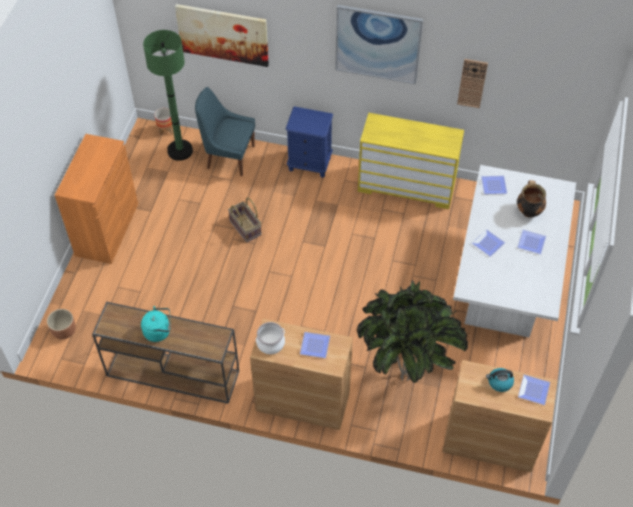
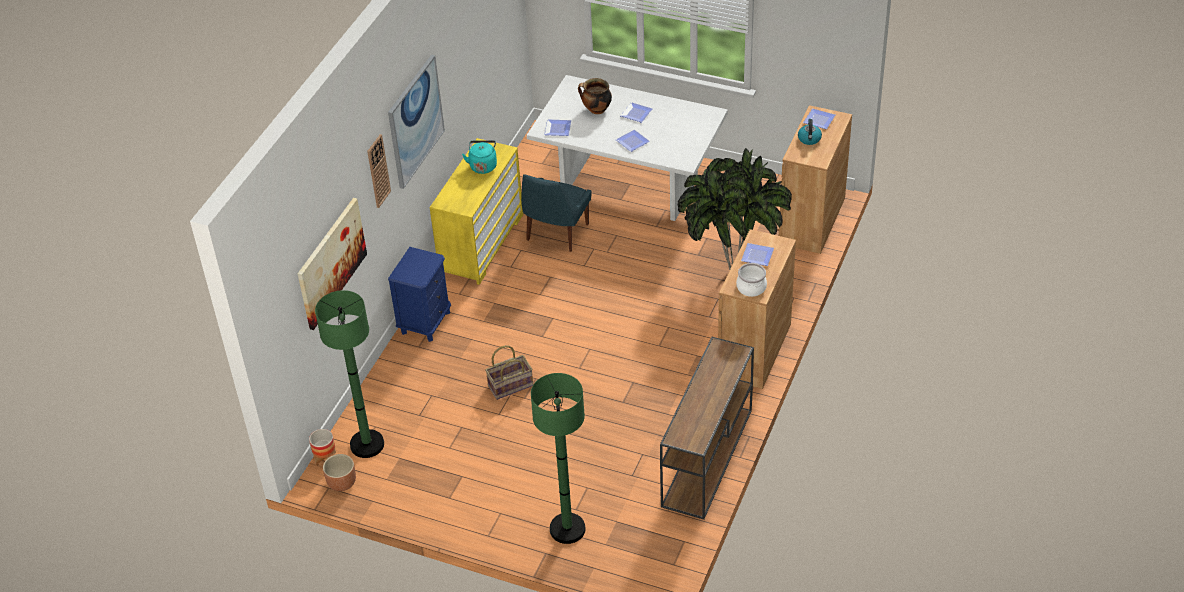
camera: 80 degrees left, 10 degrees down
brown planter [47,309,76,339] -> brown planter moved to [323,454,356,491]
orange cabinet [55,134,138,264] -> none
turquoise kettle [141,306,170,342] -> turquoise kettle moved to [462,140,497,174]
blue chair [195,87,255,176] -> blue chair moved to [521,174,592,252]
wall clock [457,59,488,108] -> wall clock moved to [367,134,391,208]
none -> green floor lamp [531,373,586,544]

